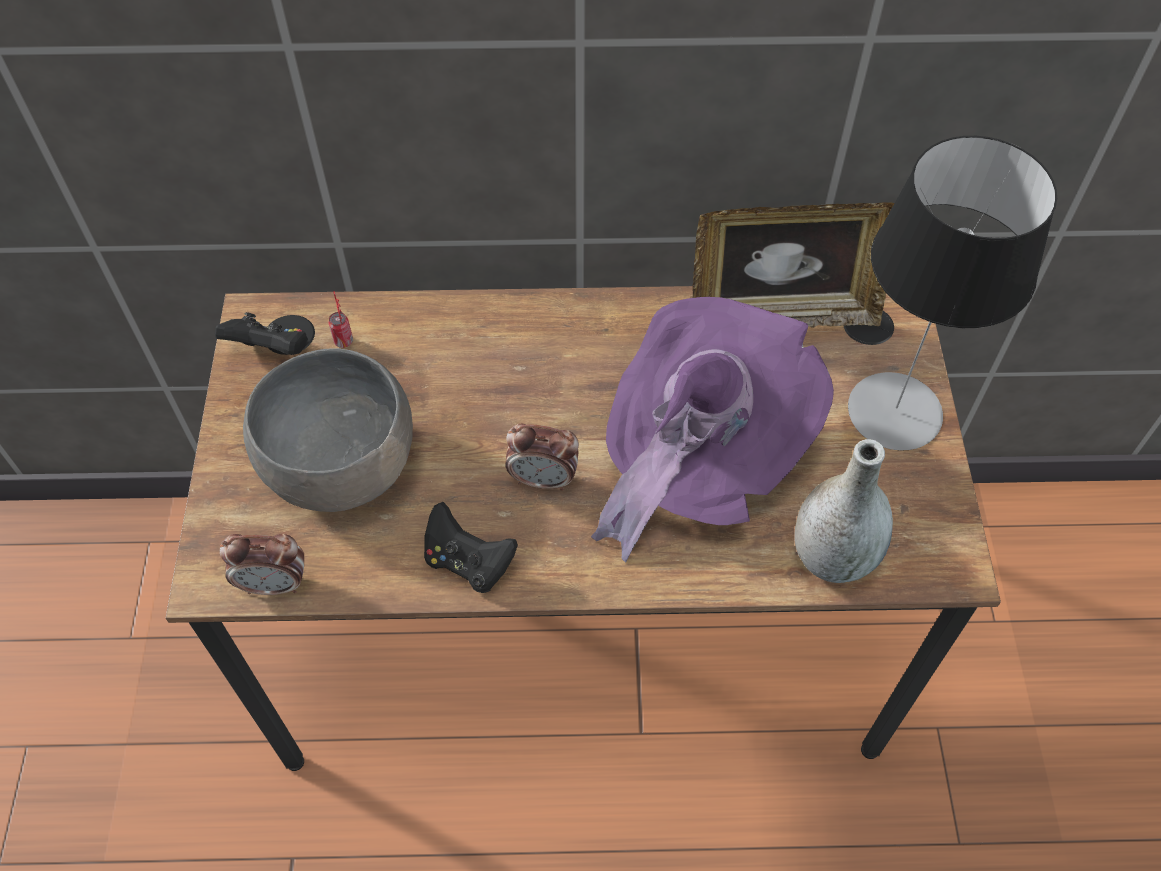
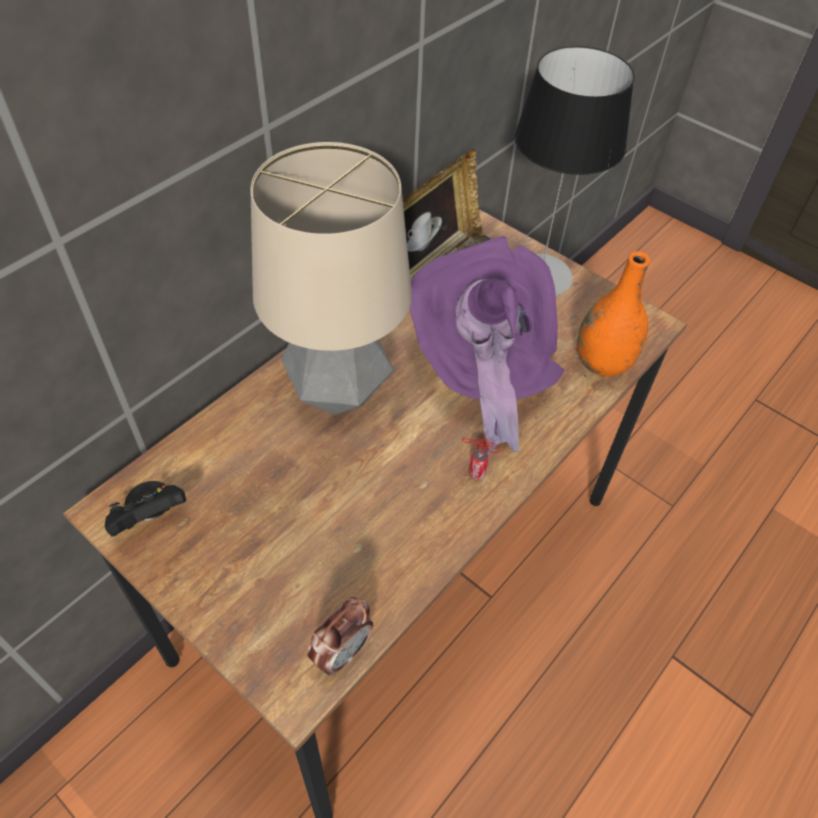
camera: 50 degrees left, 5 degrees down
grey bowl [243,348,413,512] -> none
can [328,291,353,348] -> can moved to [462,434,500,479]
black game controller [424,502,518,593] -> none
alarm clock [505,424,579,491] -> none
grey vase [795,439,893,583] -> orange vase [577,251,650,377]
none -> table lamp [250,142,412,415]

